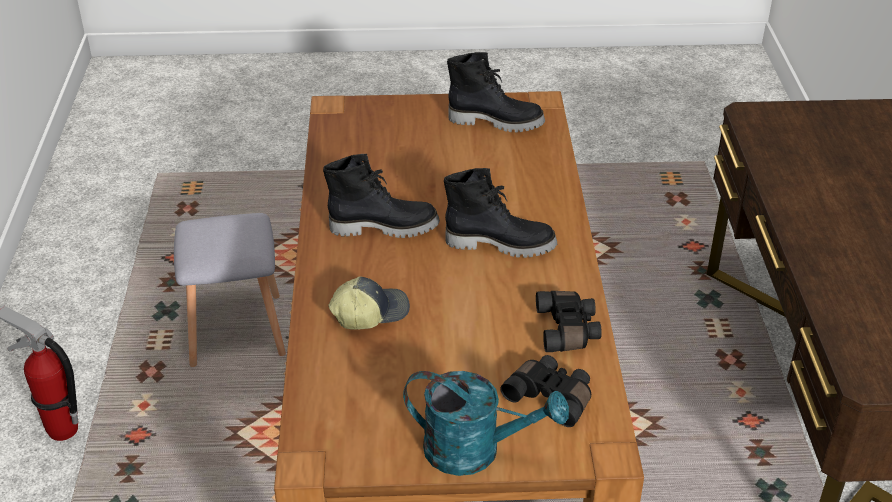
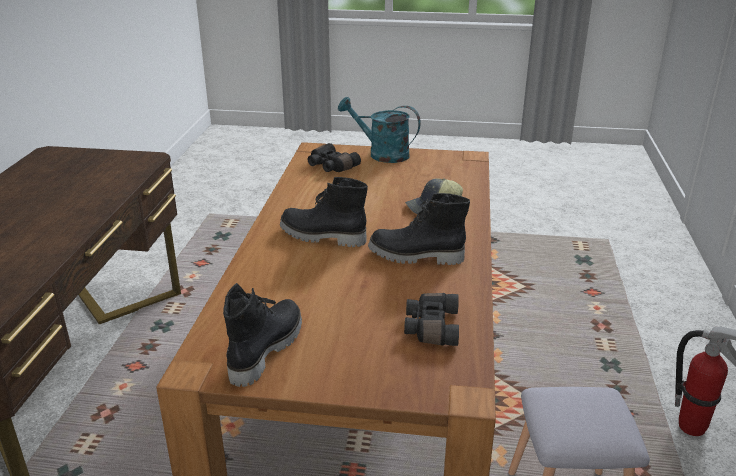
camera: 170 degrees left, 10 degrees down
black boot [447,52,545,132] -> black boot turned 90 degrees clockwise [223,283,302,387]
black binoculars [536,291,602,352] -> black binoculars moved to [404,293,459,346]

